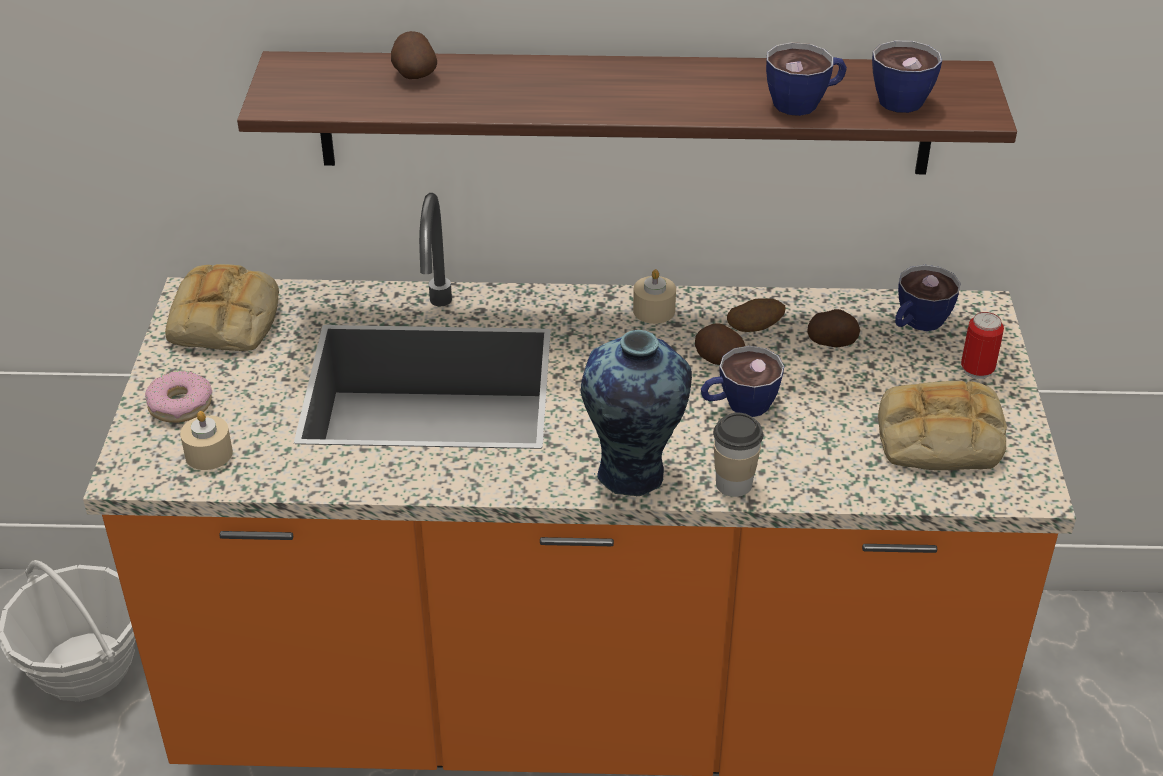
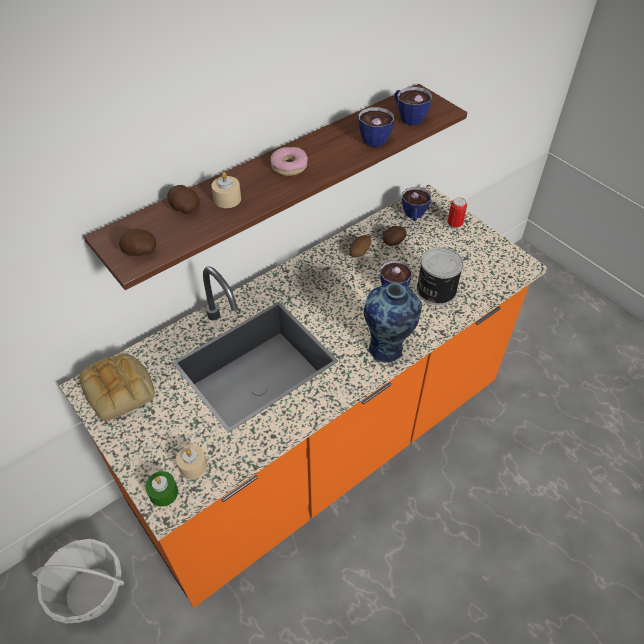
camera: 40 degrees left, 10 degrees up
donut [145,371,212,423] -> donut moved to [271,147,308,176]
beige candle [633,269,676,324] -> beige candle moved to [212,172,241,208]
potato [695,323,745,365] -> potato moved to [119,229,156,256]
cup [713,413,763,497] -> none
bread [878,381,1007,470] -> none
none -> green candle [145,471,178,507]
none -> can [416,247,464,305]

